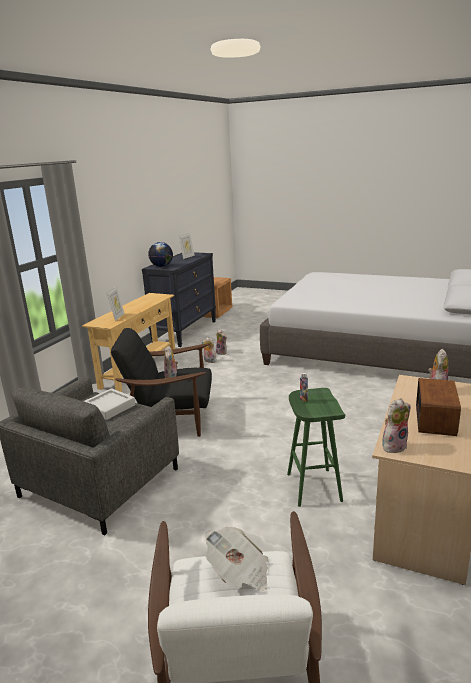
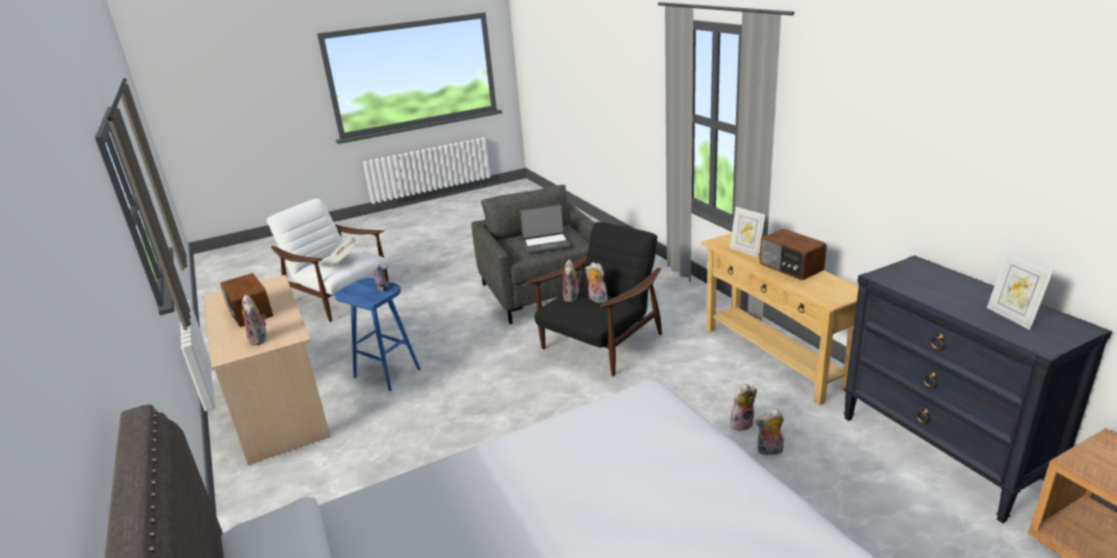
camera: 130 degrees right, 5 degrees up
grey tray [84,388,135,420] -> laptop [519,204,571,254]
globe [148,242,173,267] -> none
green stool [287,388,345,507] -> blue stool [334,278,421,391]
plush toy [382,398,411,453] -> plush toy moved to [563,260,580,302]
none -> radio [759,229,827,280]

